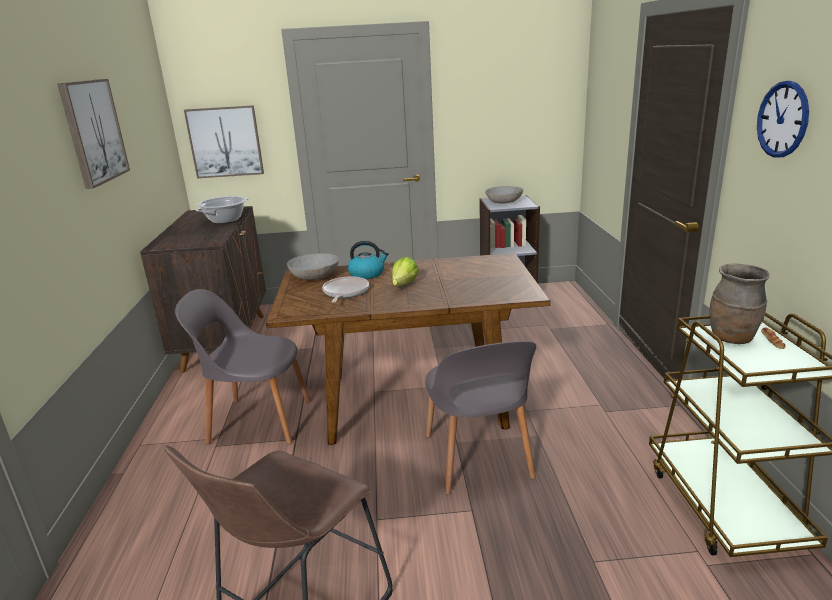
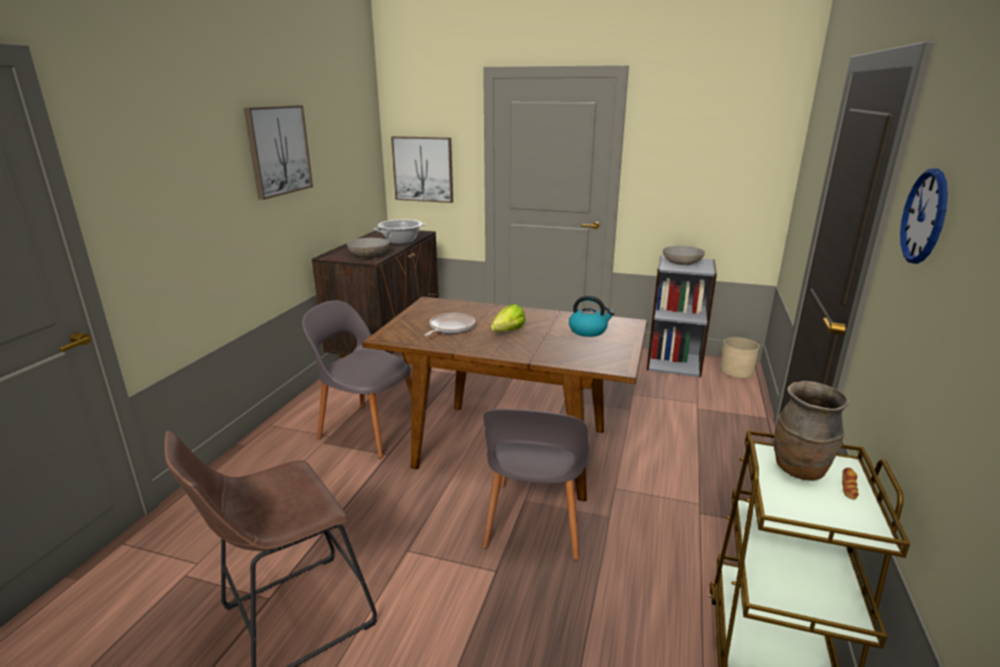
camera: 20 degrees right, 0 degrees up
grey bowl [287,253,339,280] -> grey bowl moved to [347,238,390,257]
kettle [348,241,389,279] -> kettle moved to [569,296,615,337]
none -> beige planter [720,337,760,378]

